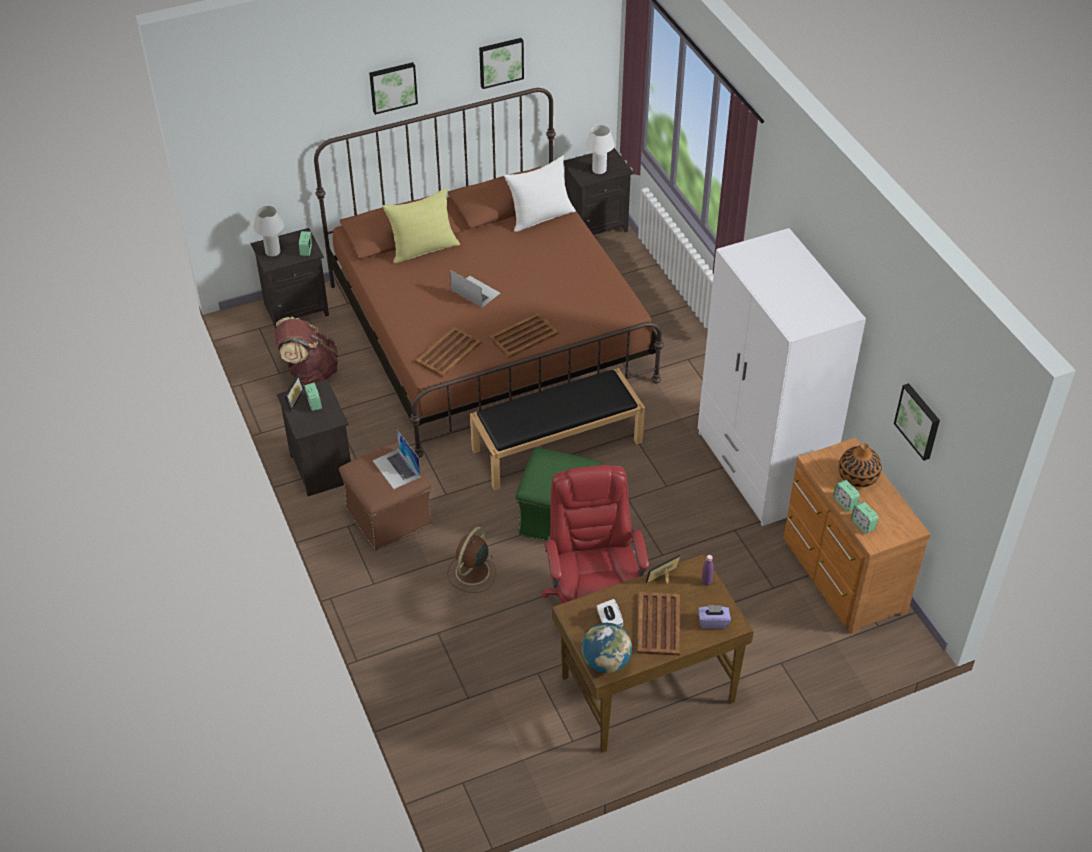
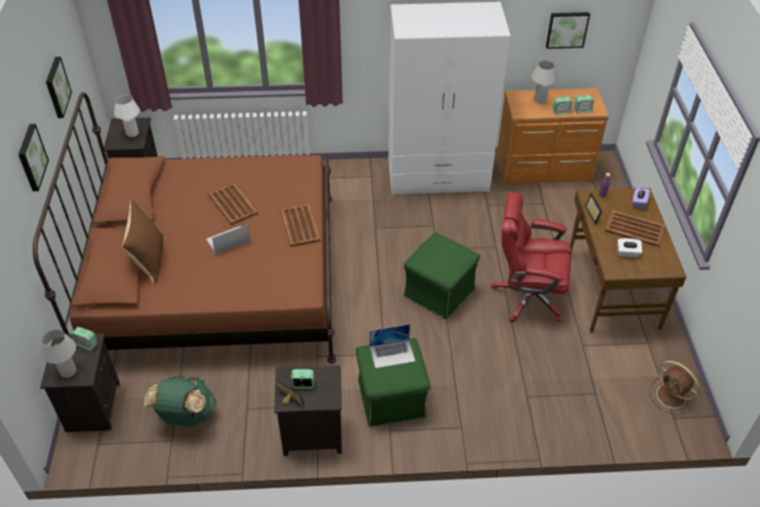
camera: 70 degrees left, 0 degrees up
brown backpack [275,317,339,385] -> green backpack [144,375,216,426]
brown ottoman [339,442,433,551] -> green ottoman [356,338,430,427]
yellow pillow [382,188,460,263] -> brown pillow [122,198,163,284]
brown tray [415,326,482,377] -> brown tray moved to [208,183,258,225]
brown fan [447,527,496,593] -> brown fan moved to [649,361,699,416]
black bench [470,368,645,491] -> none
white pillow [504,155,576,232] -> none
globe [582,623,632,673] -> none
vase [838,443,882,488] -> white table lamp [532,60,557,103]

